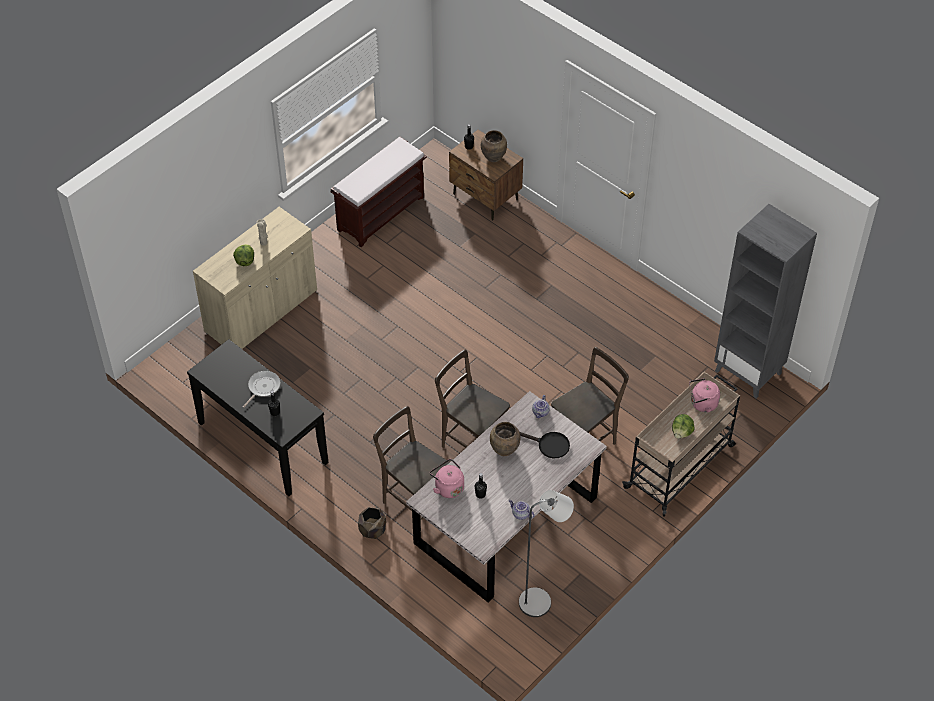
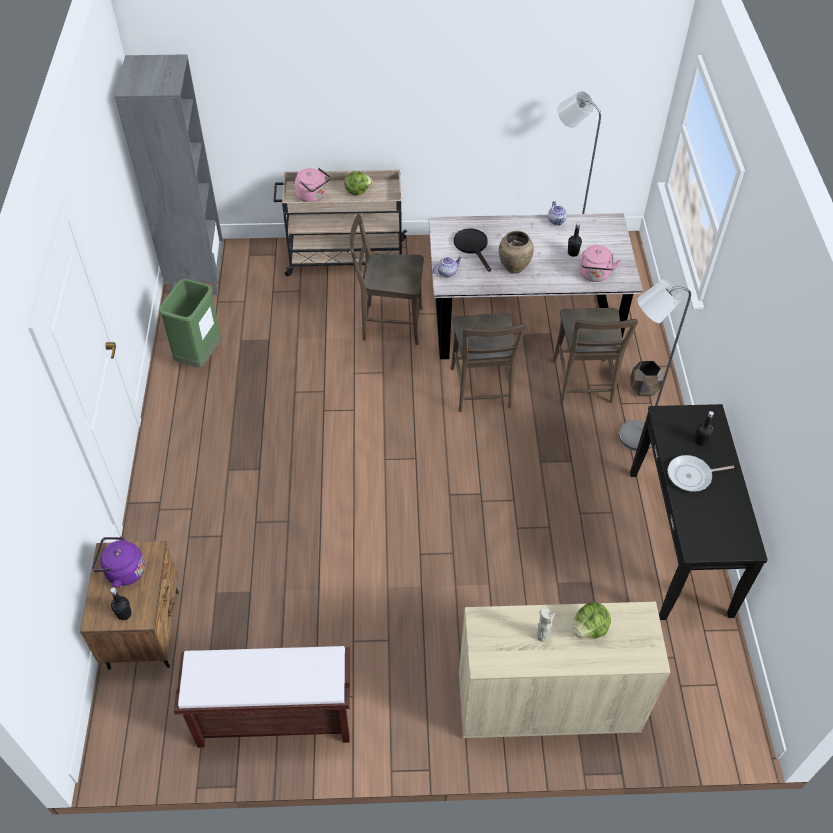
camera: 135 degrees left, 0 degrees up
brown vase [481,130,507,162] -> purple kettle [92,537,145,588]
none -> green trash can [159,279,221,367]
none -> grey floor lamp [619,279,691,451]

